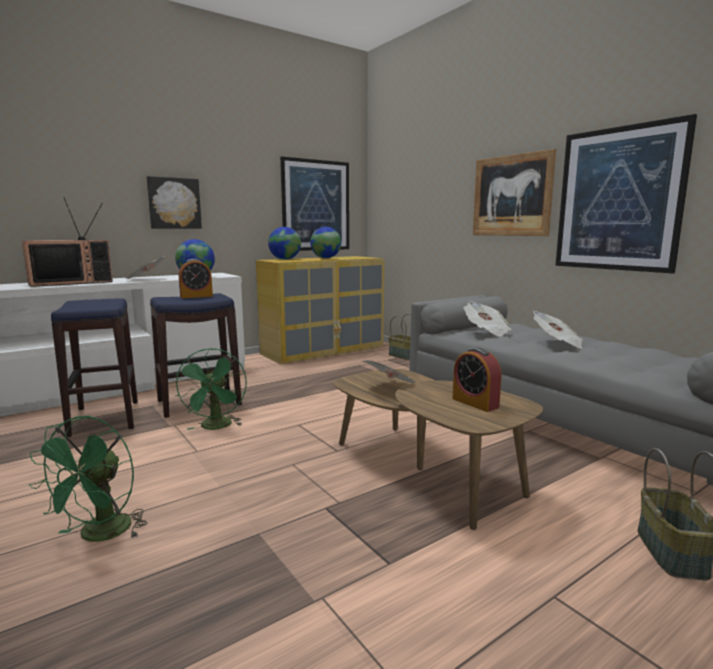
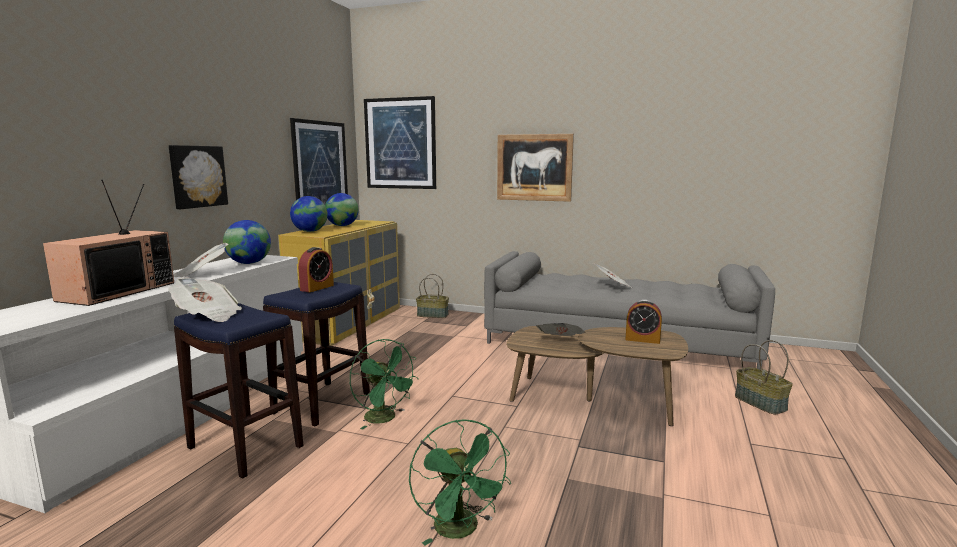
camera: 35 degrees left, 0 degrees up
newspaper [463,301,512,336] -> newspaper moved to [168,277,242,322]
picture [556,114,697,273] -> picture moved to [364,96,436,189]

